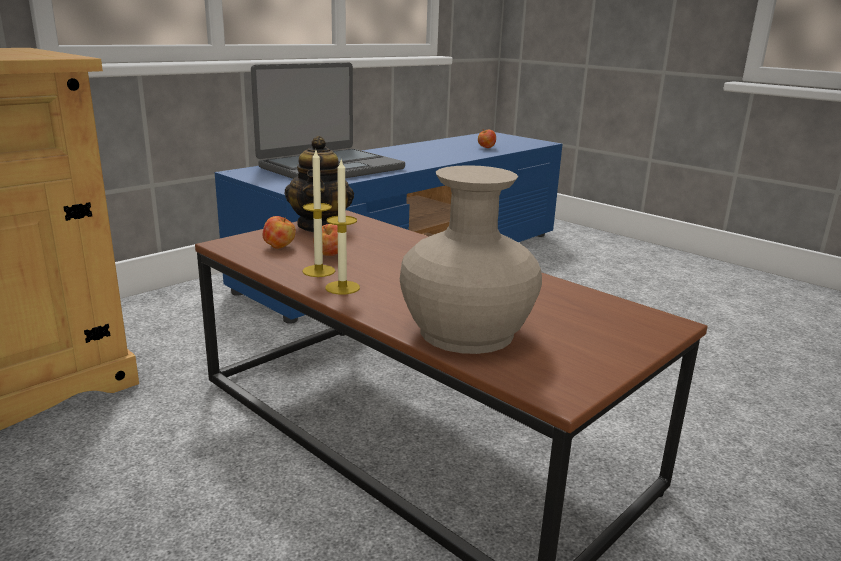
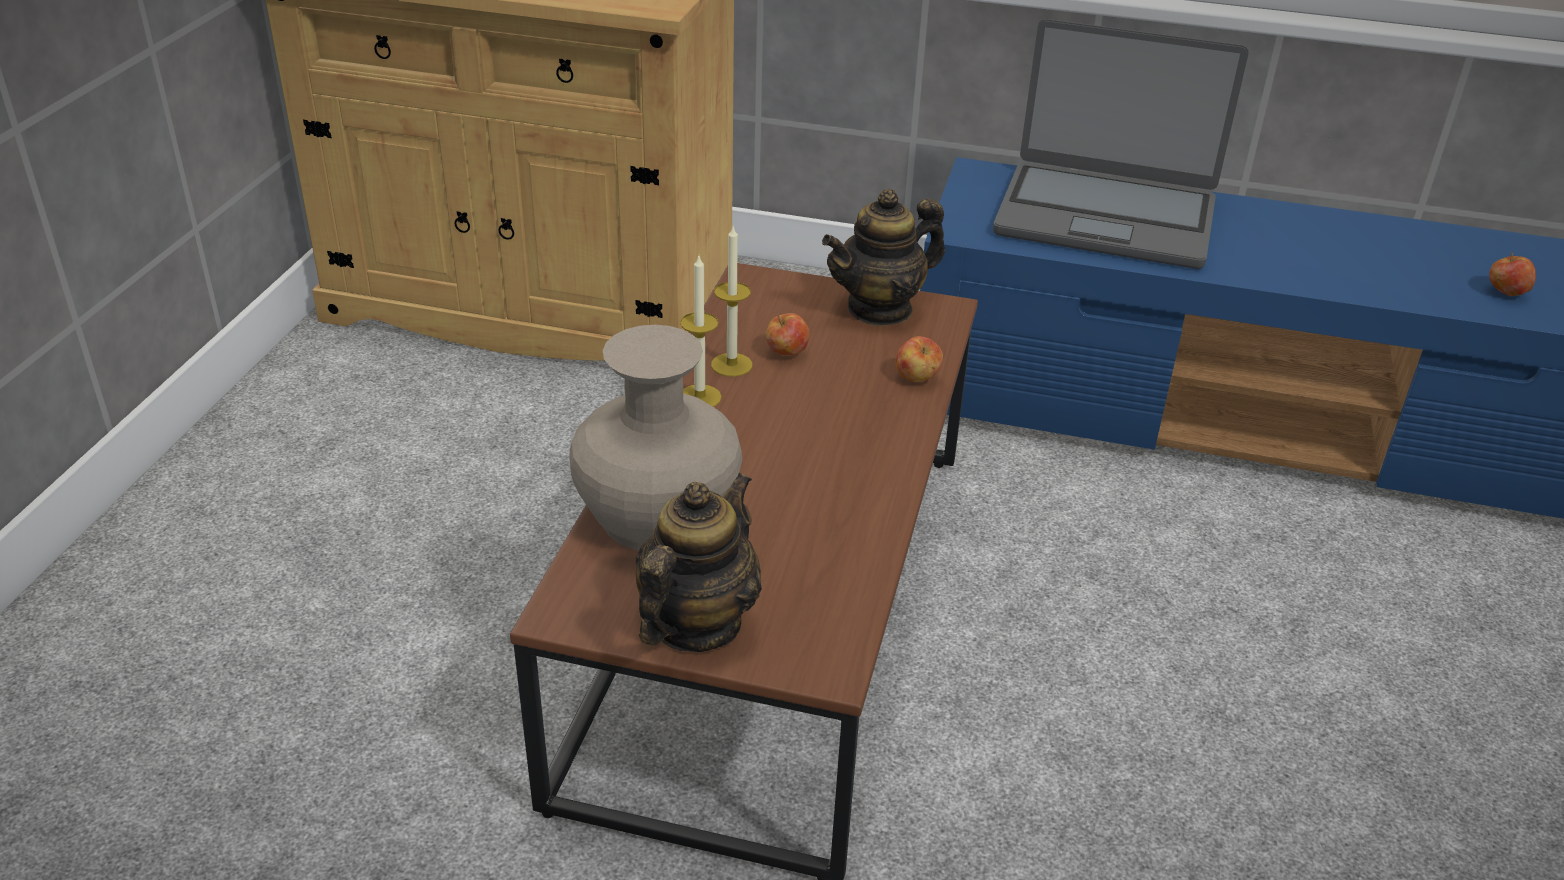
camera: 60 degrees right, 15 degrees up
apple [263,216,296,249] -> apple moved to [896,336,943,382]
none -> teapot [635,473,762,652]

